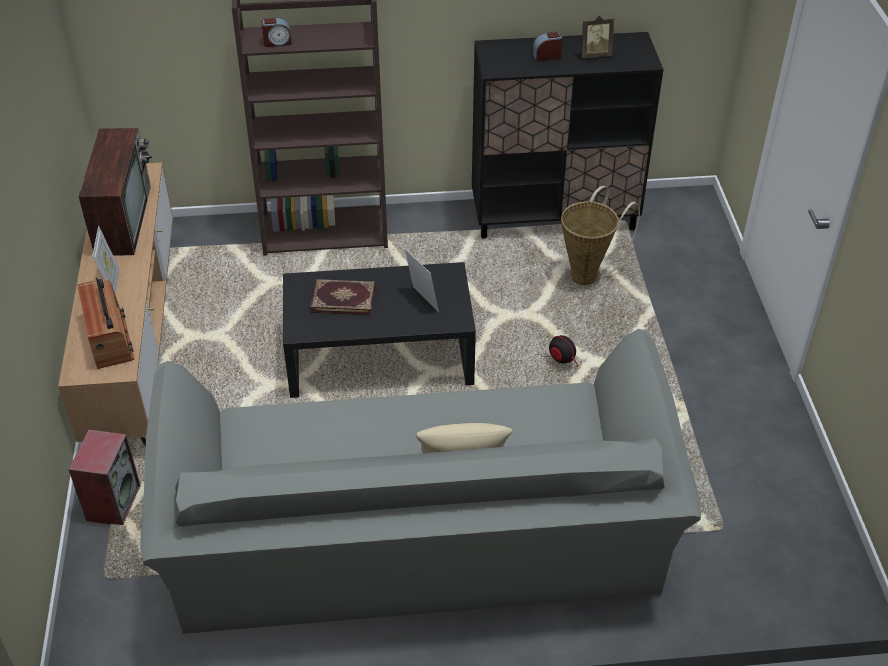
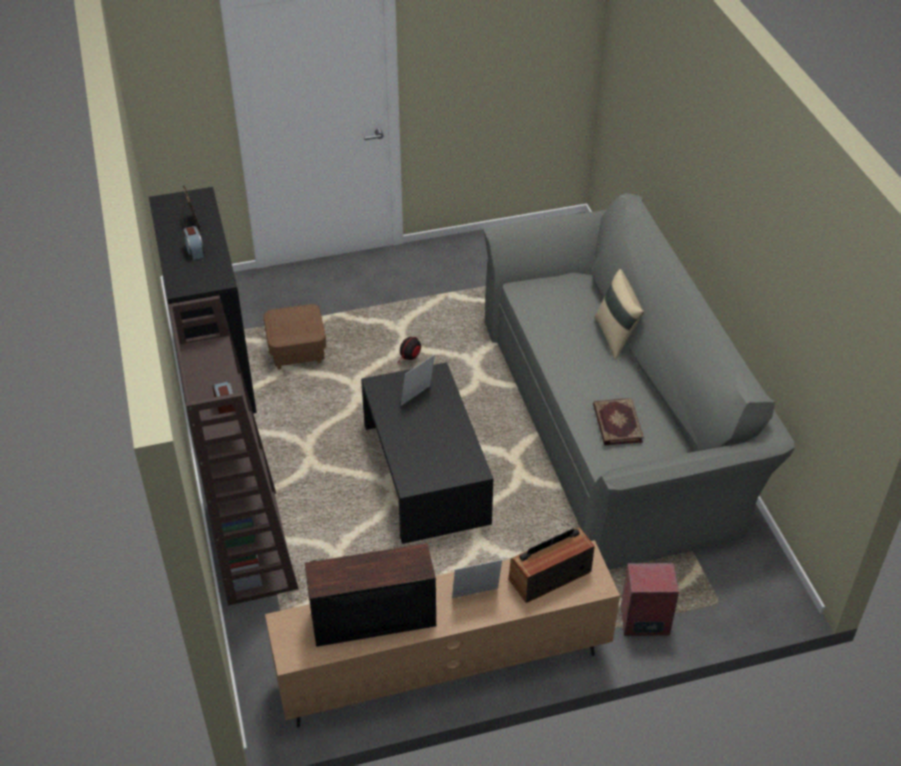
camera: 100 degrees left, 0 degrees up
book [311,279,376,315] -> book moved to [593,398,644,446]
basket [561,186,640,285] -> brown ottoman [263,304,326,370]

